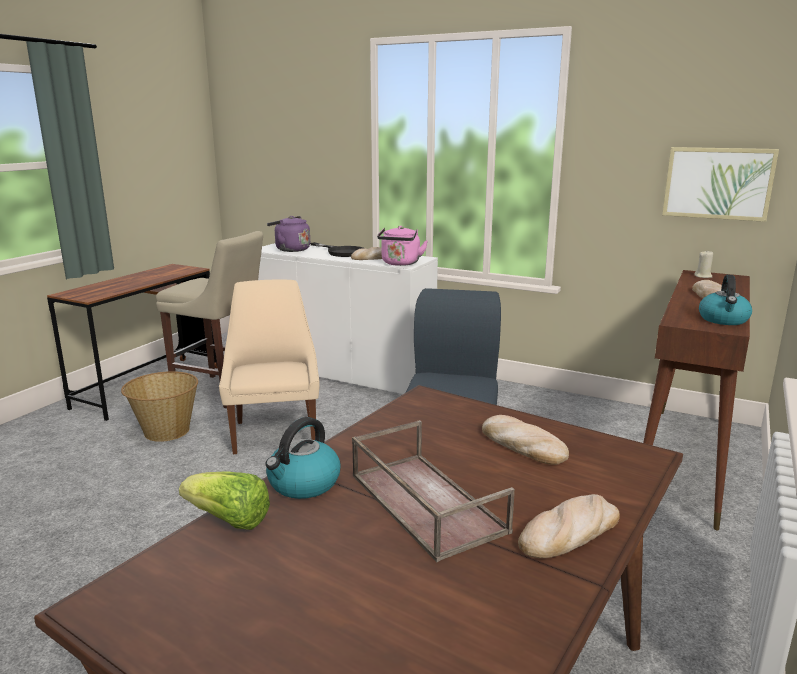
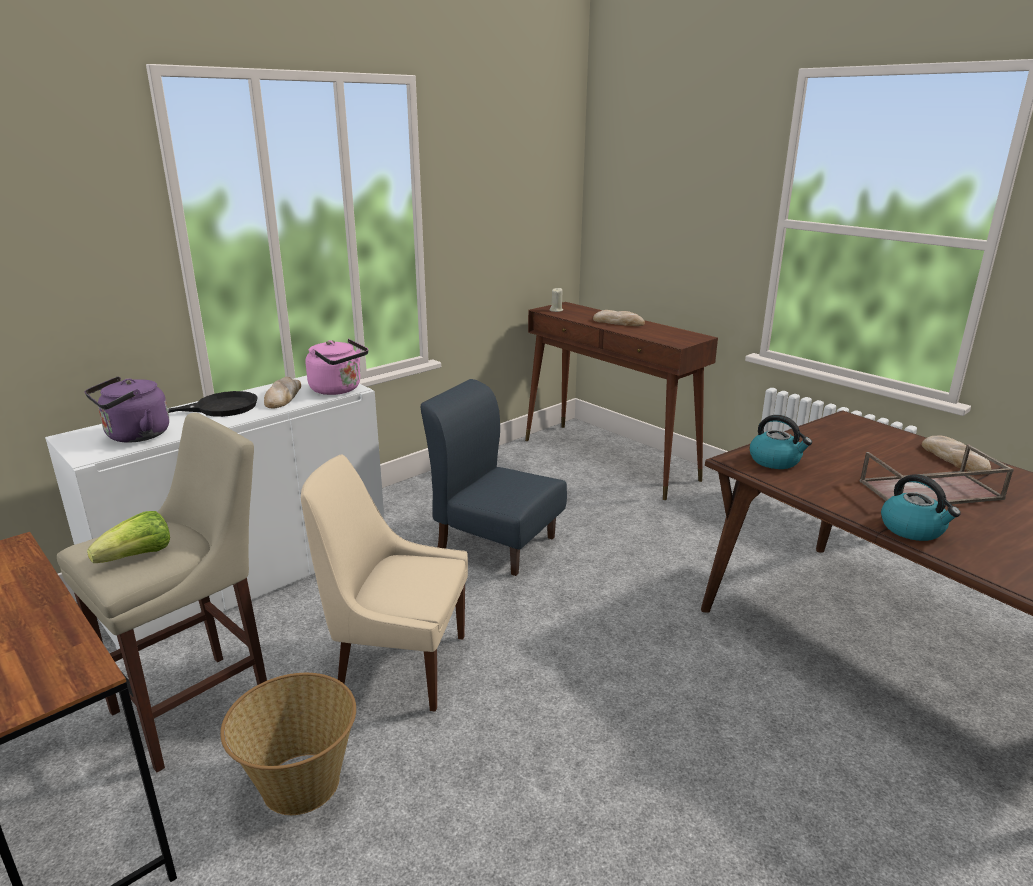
camera: 70 degrees left, 5 degrees up
lettuce [179,471,270,530] -> lettuce moved to [87,511,170,563]
bread [482,415,569,465] -> none
picture [662,147,779,222] -> none
kettle [699,275,752,325] -> kettle moved to [750,415,812,469]

